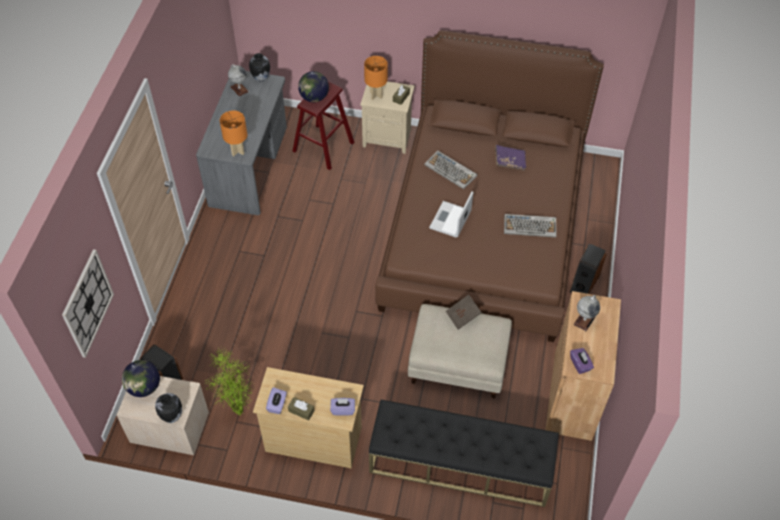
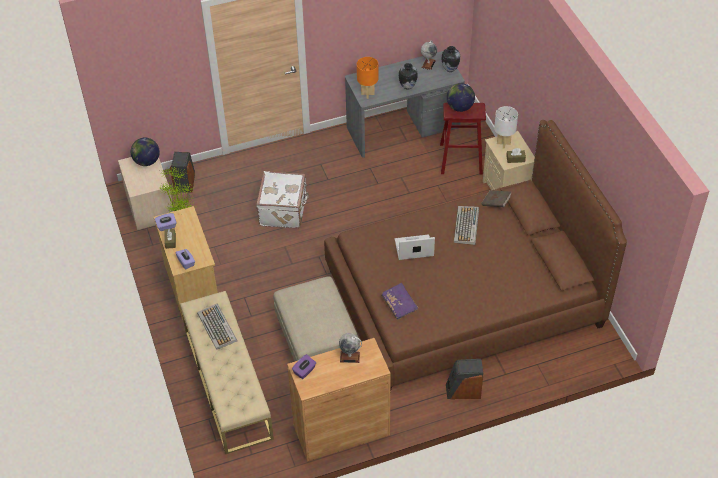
camera: 60 degrees right, 5 degrees down
wall clock [62,249,114,358] -> none
vase [155,393,182,423] -> vase moved to [399,63,418,90]
orange table lamp [364,56,388,100] -> white table lamp [494,106,518,149]
black bench [369,400,559,507] -> beige bench [180,291,274,454]
brown book [445,295,482,330] -> brown book moved to [481,190,511,207]
purple book [495,145,526,171] -> purple book moved to [381,283,418,320]
keyboard [504,214,557,237] -> keyboard moved to [197,304,237,350]
none -> white suitcase [256,171,309,228]

